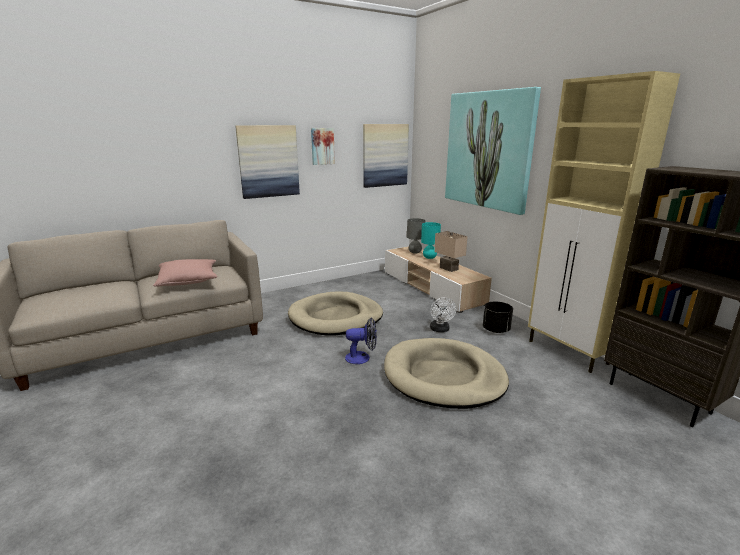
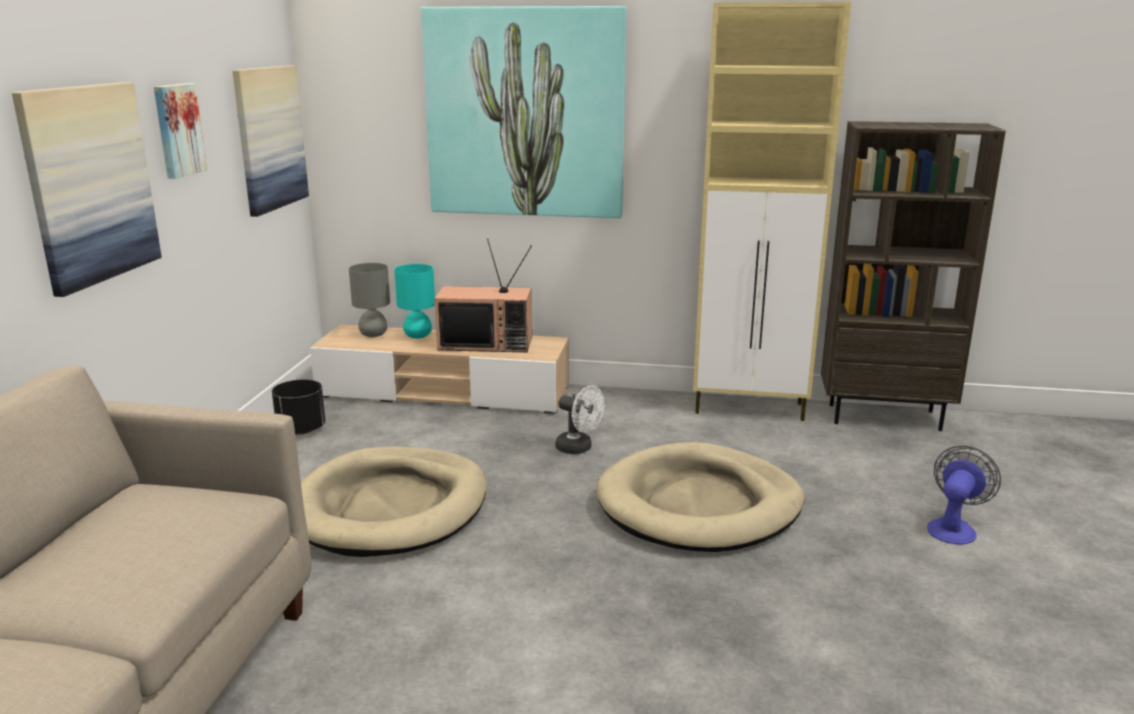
camera: 50 degrees left, 0 degrees up
pink pillow [153,259,217,287] -> none
fan [345,318,377,364] -> fan moved to [927,446,1001,545]
beige table lamp [434,231,468,272] -> television [434,239,532,352]
black planter [483,302,513,333] -> black planter moved to [272,380,325,435]

